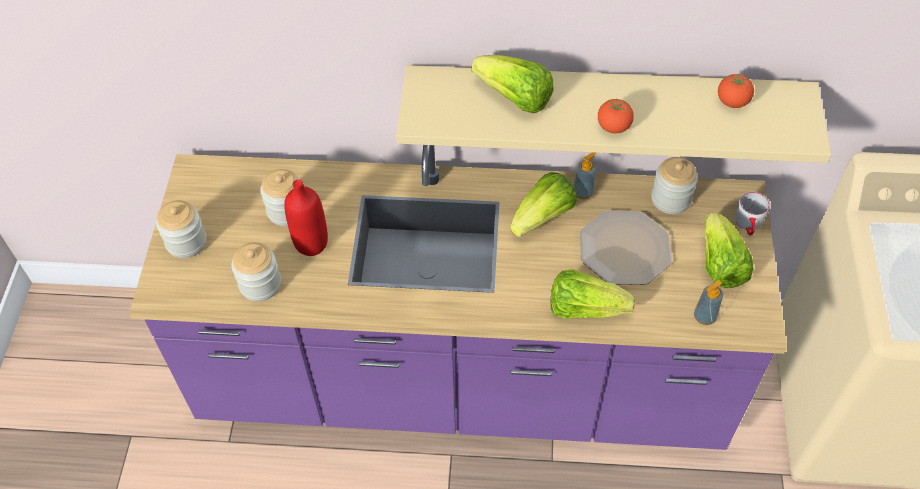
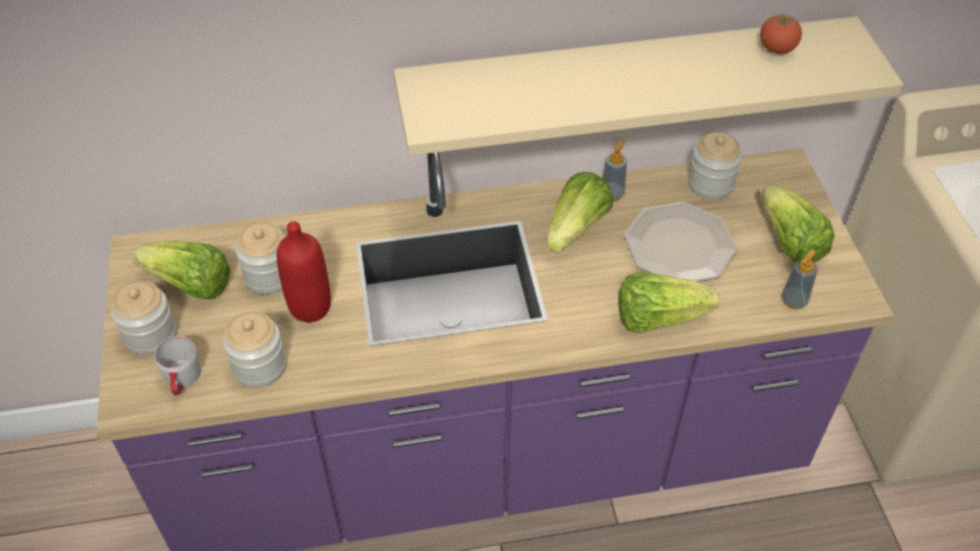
camera: 15 degrees left, 5 degrees down
lettuce [471,55,554,113] -> lettuce moved to [132,241,231,299]
tomato [598,99,634,133] -> none
grey mug [735,192,770,236] -> grey mug moved to [154,337,200,396]

